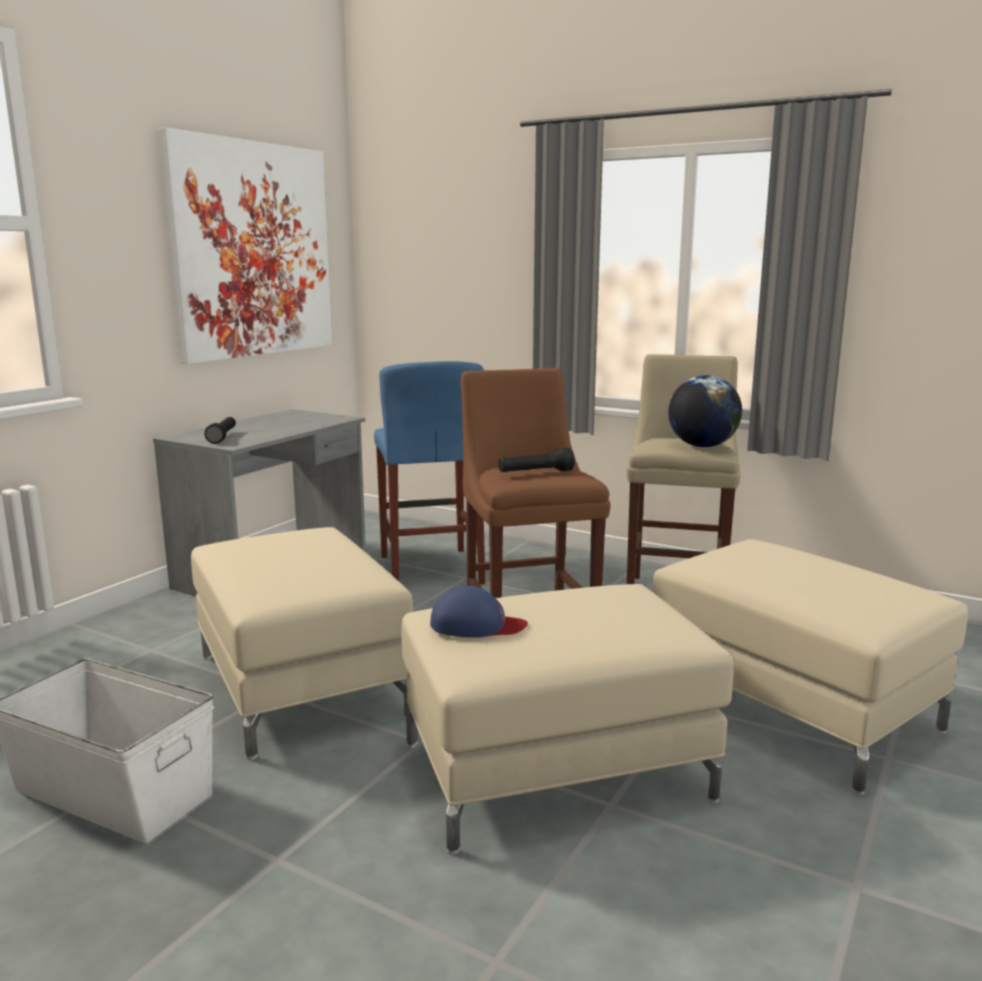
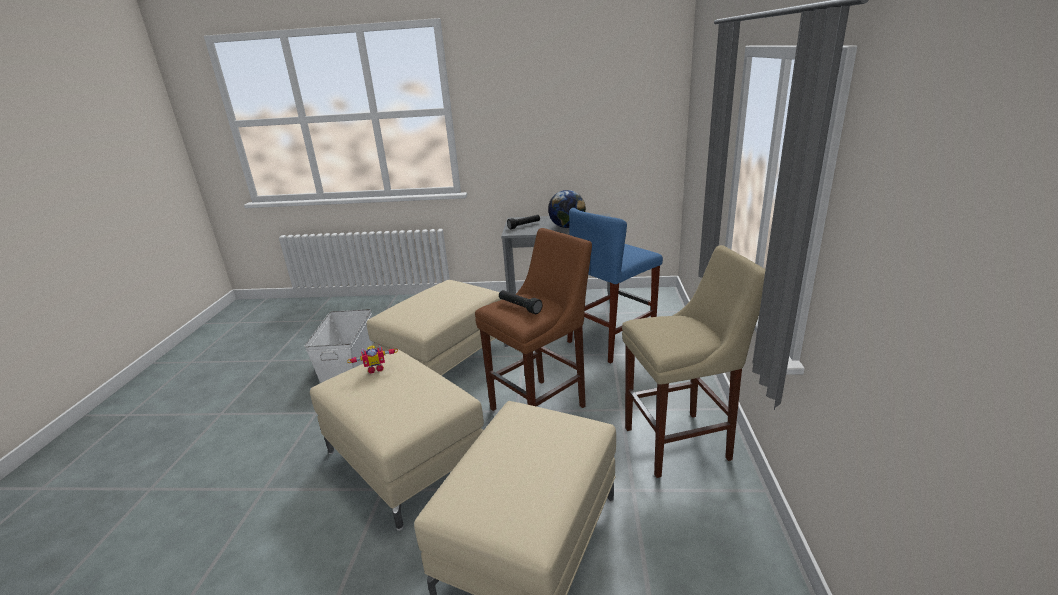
camera: 65 degrees right, 10 degrees up
picture [158,127,332,364] -> none
blue cap [430,586,528,637] -> toy robot [347,345,398,374]
globe [668,375,742,447] -> globe moved to [548,190,586,228]

